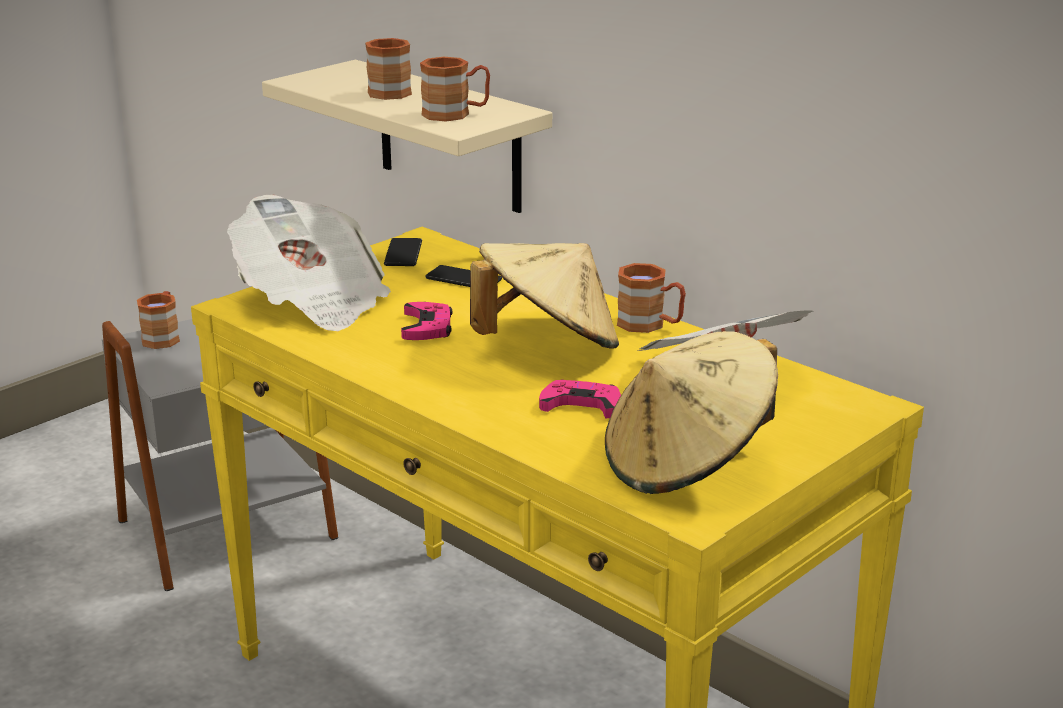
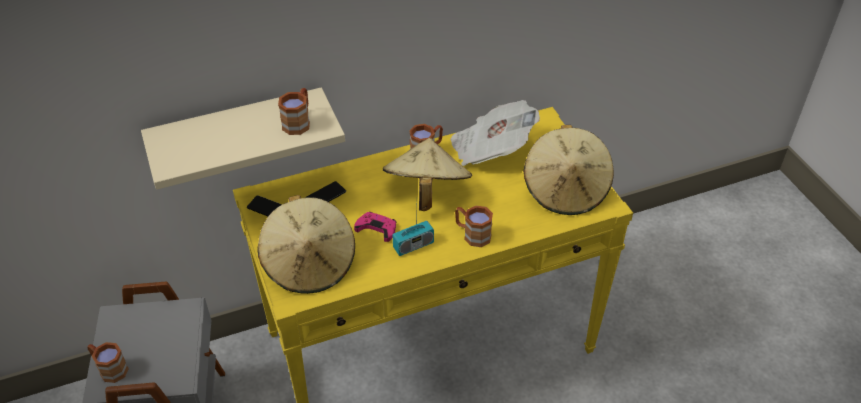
camera: 65 degrees left, 20 degrees up
newspaper [227,195,391,331] -> beige hat [258,195,355,294]
brown mug [365,38,412,100] -> brown mug moved to [455,206,493,247]
pink game controller [539,380,621,418] -> none
none -> radio [393,207,434,256]

